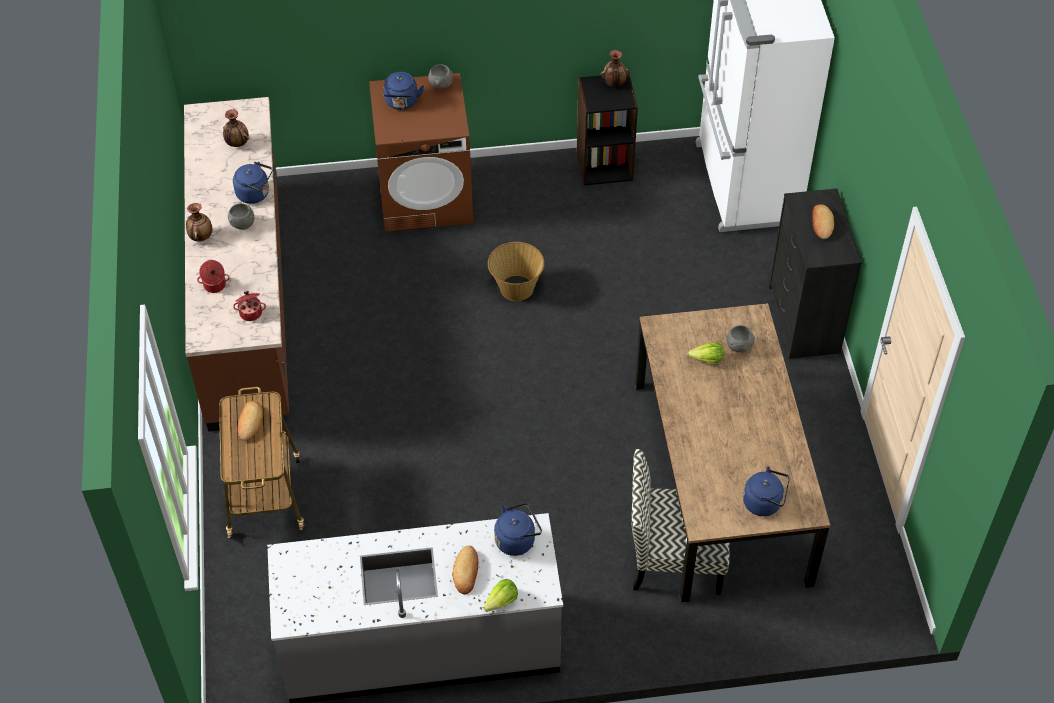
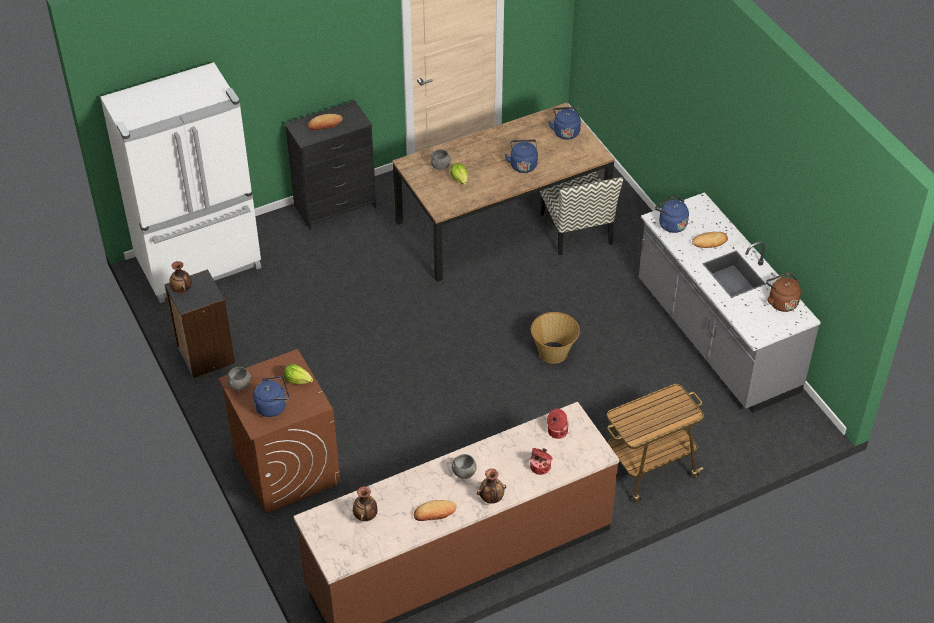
camera: 110 degrees left, 5 degrees down
blue kettle [233,162,273,204] -> blue kettle moved to [505,140,538,173]
bread [237,401,263,441] -> bread moved to [414,500,457,521]
lettuce [483,579,518,612] -> lettuce moved to [283,364,313,384]
basket [488,242,545,301] -> basket moved to [531,312,580,364]
none -> brown kettle [766,272,801,312]

